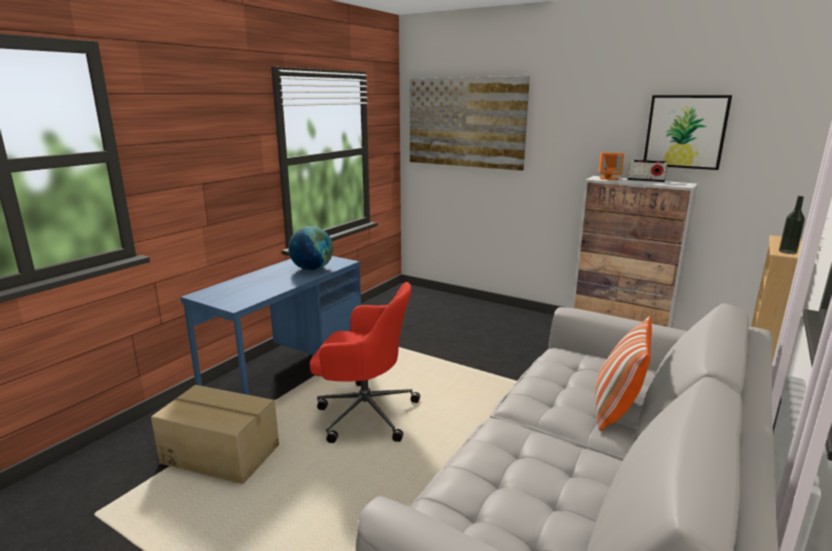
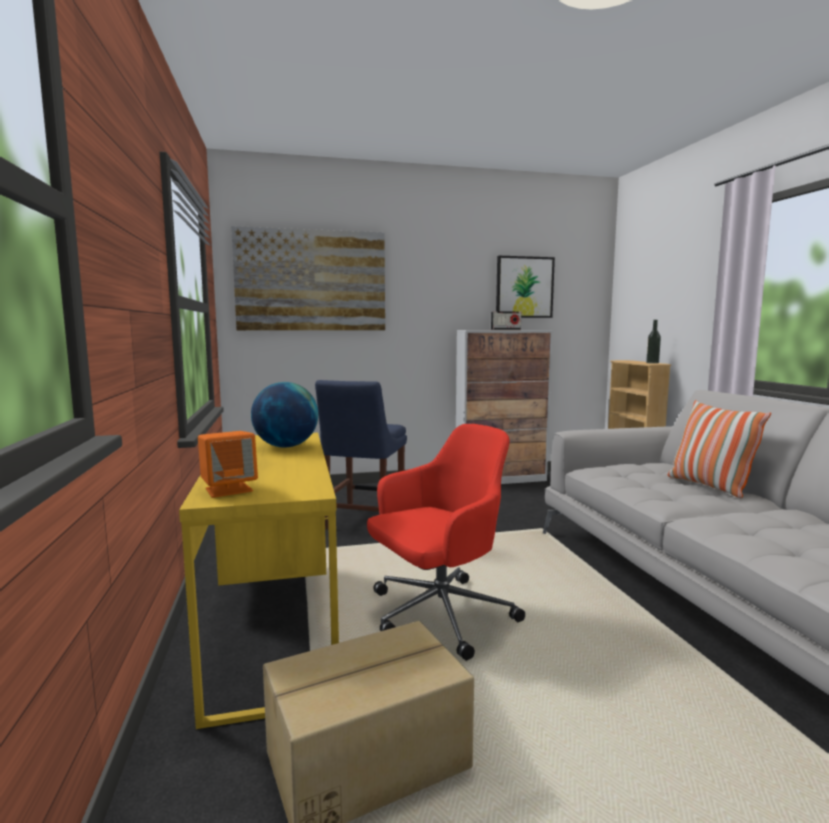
camera: 45 degrees left, 10 degrees down
blue desk [180,256,361,395] -> yellow desk [179,433,339,729]
orange speaker [599,153,624,180] -> orange speaker moved to [198,431,258,498]
none -> blue chair [315,380,407,529]

